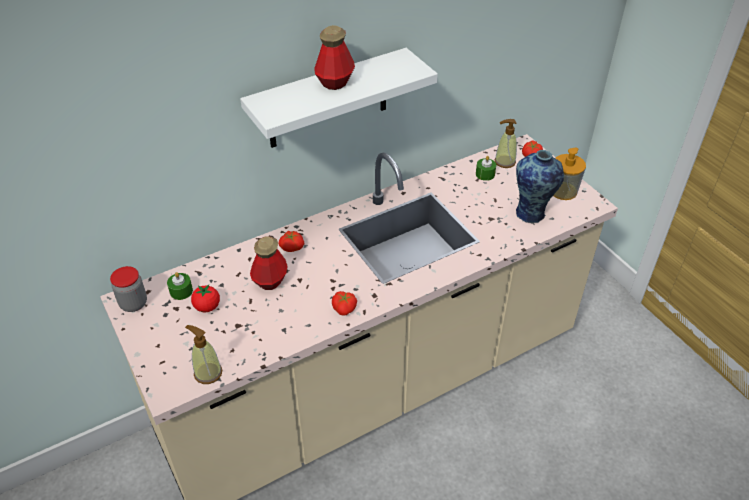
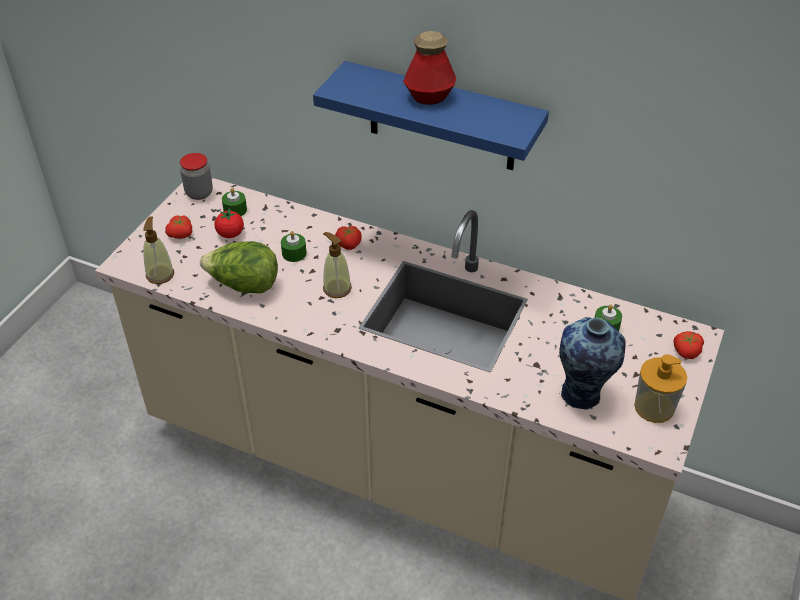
camera: 55 degrees right, 0 degrees up
white shelf [240,48,438,148] -> blue shelf [313,61,549,170]
bottle [250,237,288,290] -> green candle [281,231,307,262]
tomato [332,291,357,316] -> tomato moved to [166,215,192,239]
soap dispenser [495,119,517,168] -> soap dispenser moved to [323,232,352,298]
none -> lettuce [200,241,278,293]

